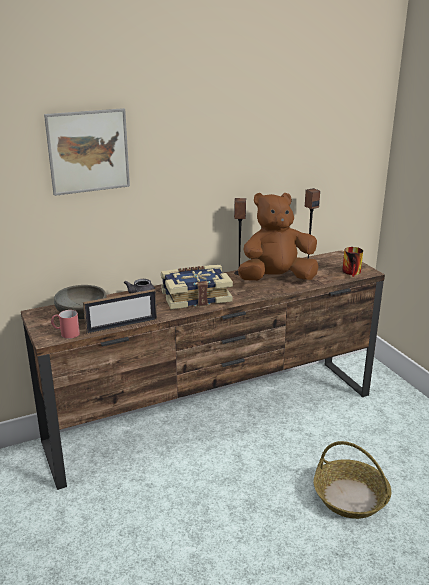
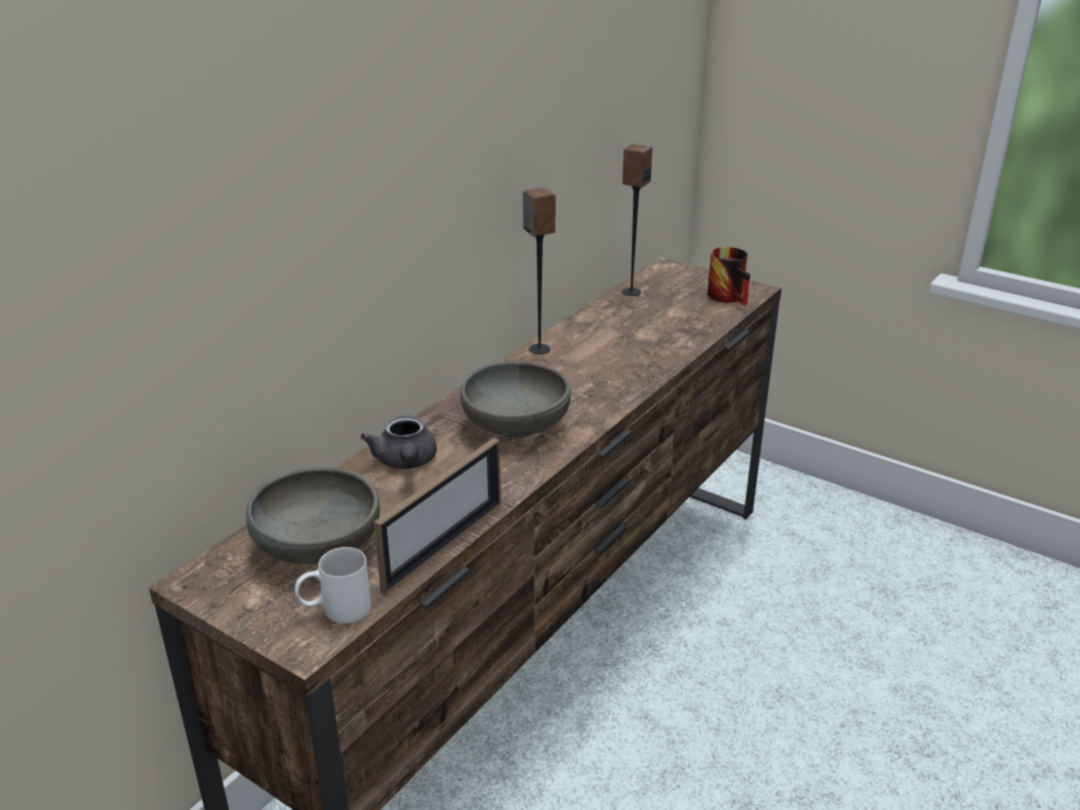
camera: 30 degrees left, 5 degrees up
picture [44,108,130,196] -> none
red mug [51,310,80,339] -> white mug [295,547,371,623]
book [161,265,233,309] -> grey bowl [461,361,571,438]
brown plush toy [238,193,319,281] -> none
basket [313,441,391,519] -> none

